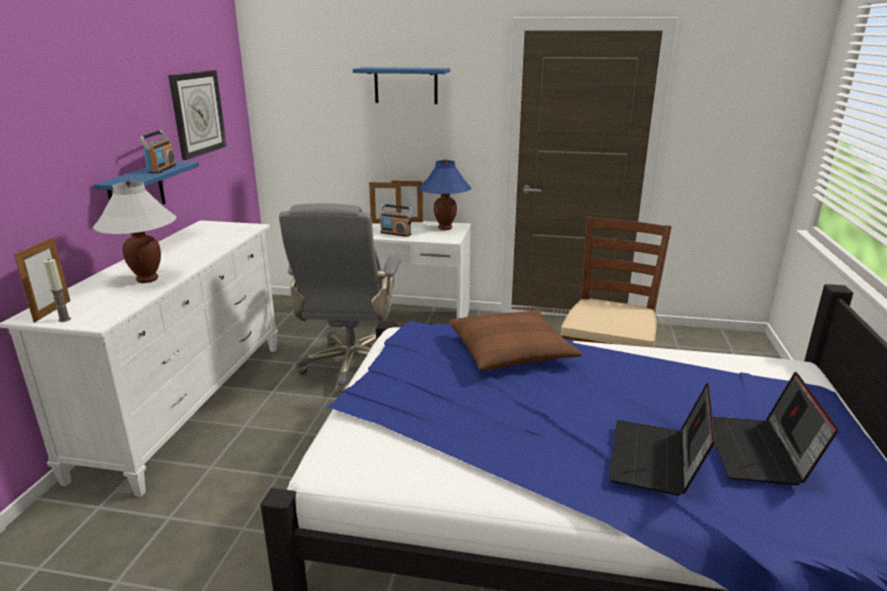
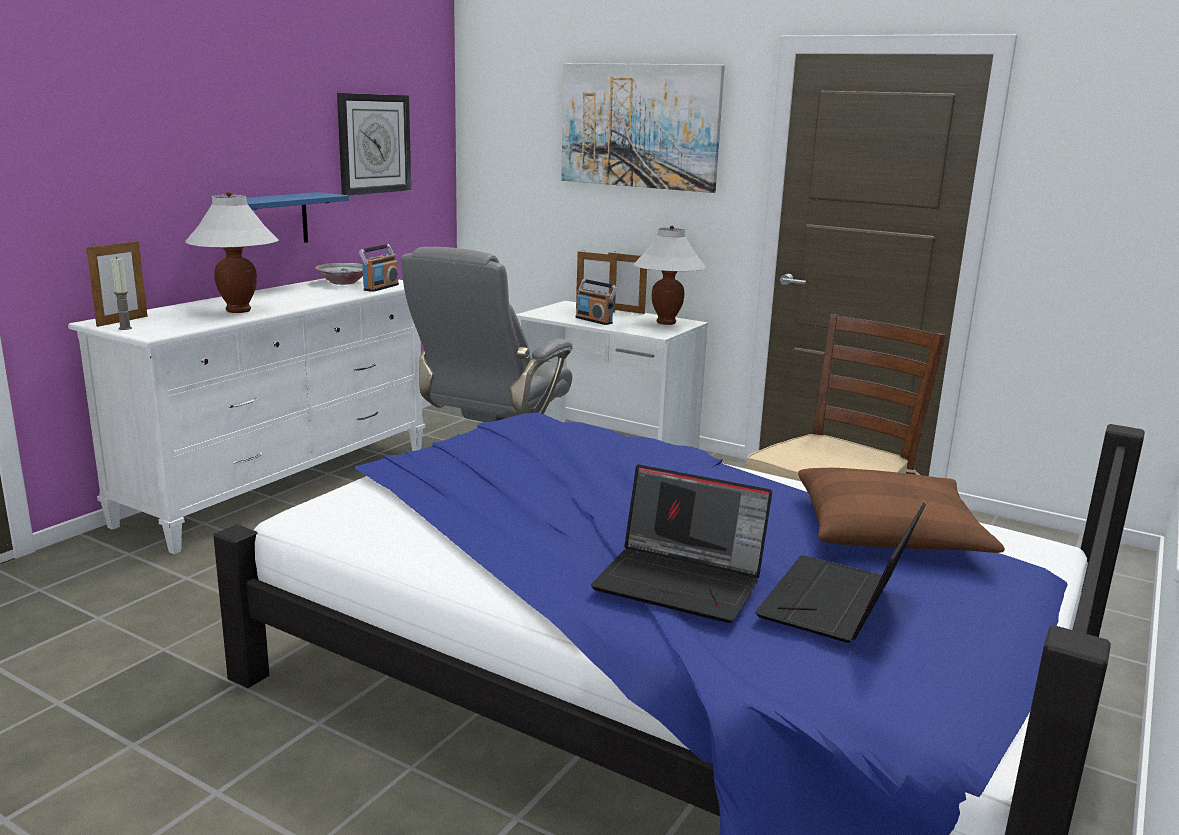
camera: 20 degrees right, 5 degrees down
radio [139,130,176,173] -> radio moved to [358,244,399,292]
blue shelf [353,67,450,104] -> picture [561,63,725,193]
blue table lamp [419,159,471,230] -> white table lamp [633,226,706,325]
brown pillow [449,310,583,370] -> brown pillow moved to [798,468,1005,553]
laptop [609,382,715,496] -> laptop turned 105 degrees counterclockwise [591,465,772,623]
none -> bowl [315,263,363,285]

